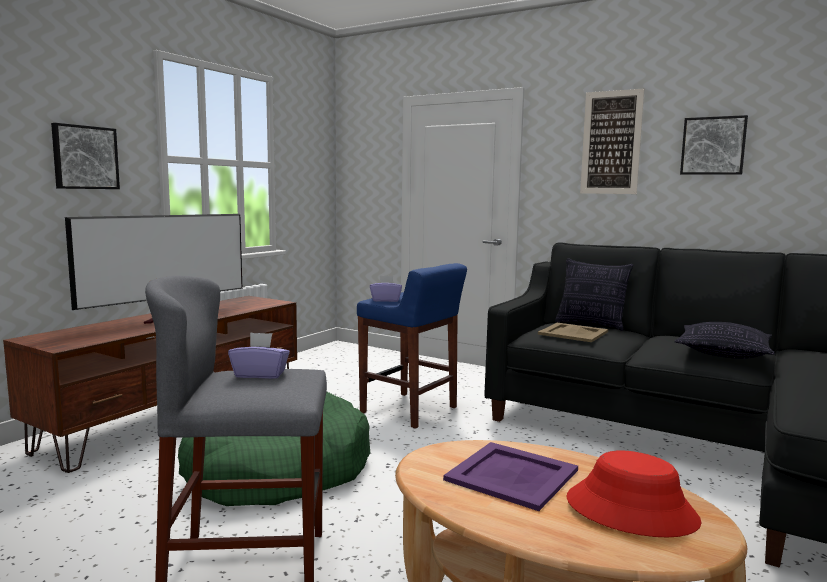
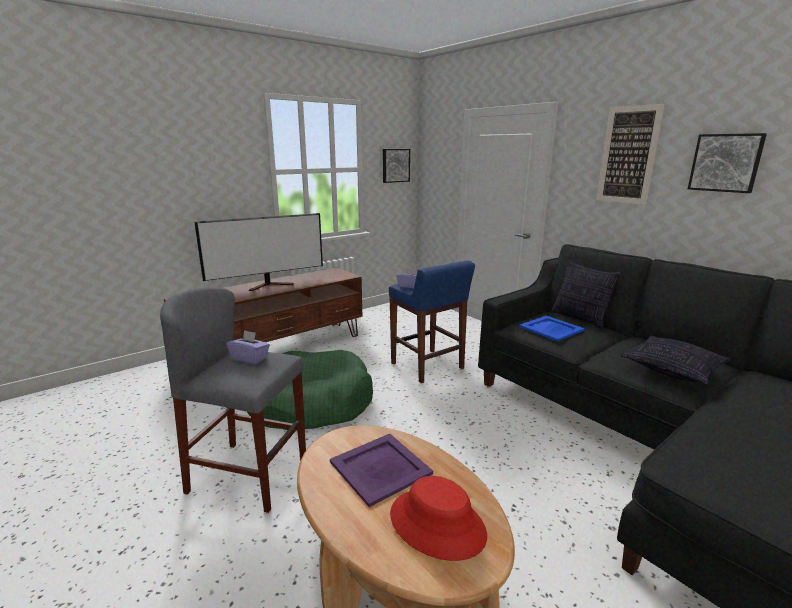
camera: 20 degrees right, 10 degrees up
picture [51,123,120,189] -> picture moved to [383,149,410,183]
beige tray [538,323,608,342] -> blue tray [519,316,585,341]

